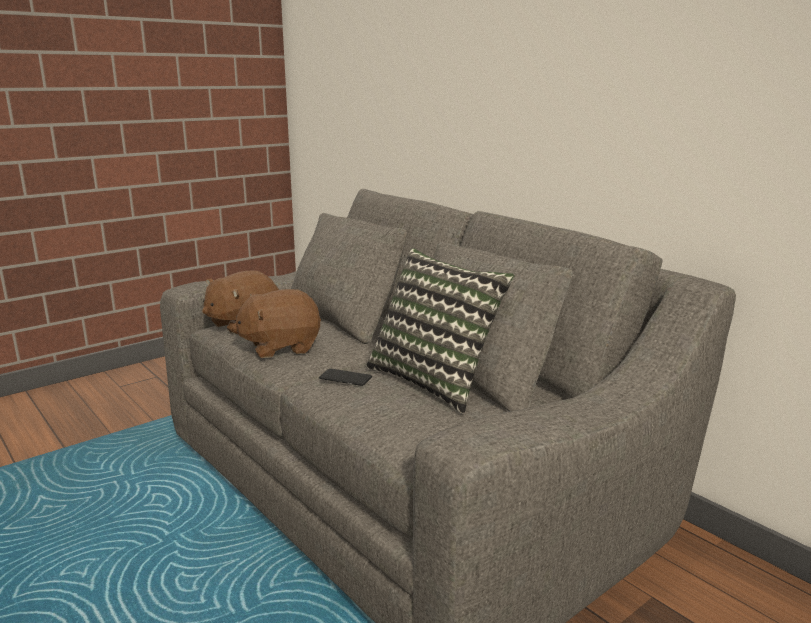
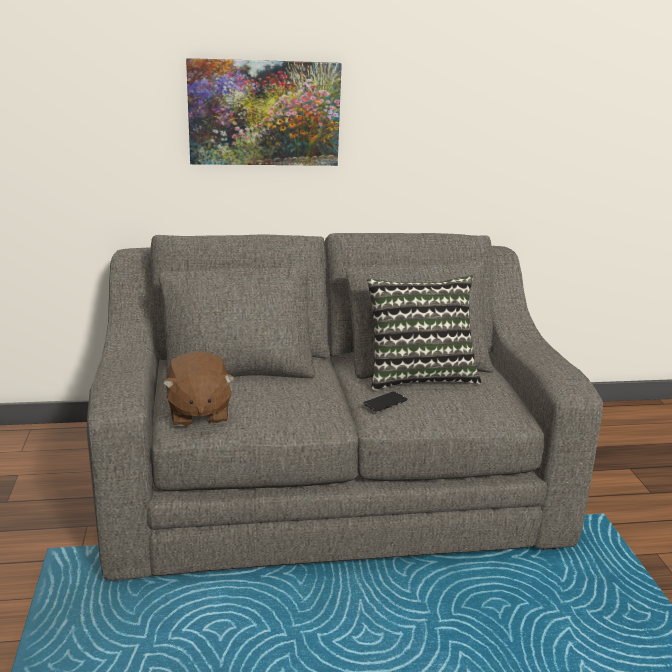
camera: 60 degrees left, 5 degrees up
brown plush toy [231,289,321,358] -> none
none -> picture [186,58,342,166]

